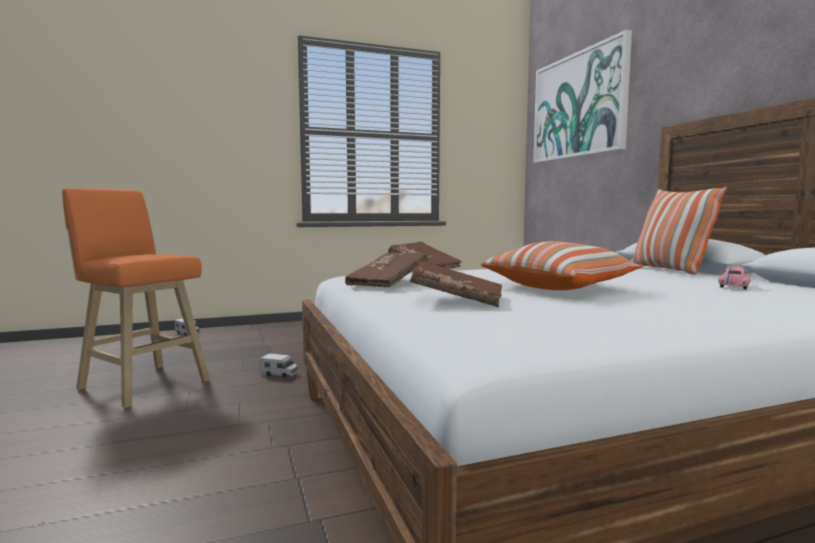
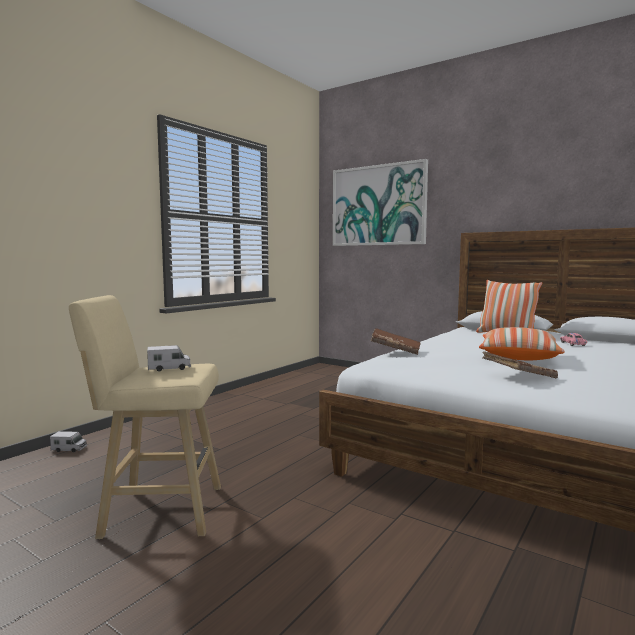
camera: 35 degrees left, 0 degrees up
orange stool [62,188,210,408] -> beige stool [69,295,221,539]
toy truck [260,353,299,378] -> toy truck moved to [147,345,191,372]
brown book [345,253,429,287] -> none

